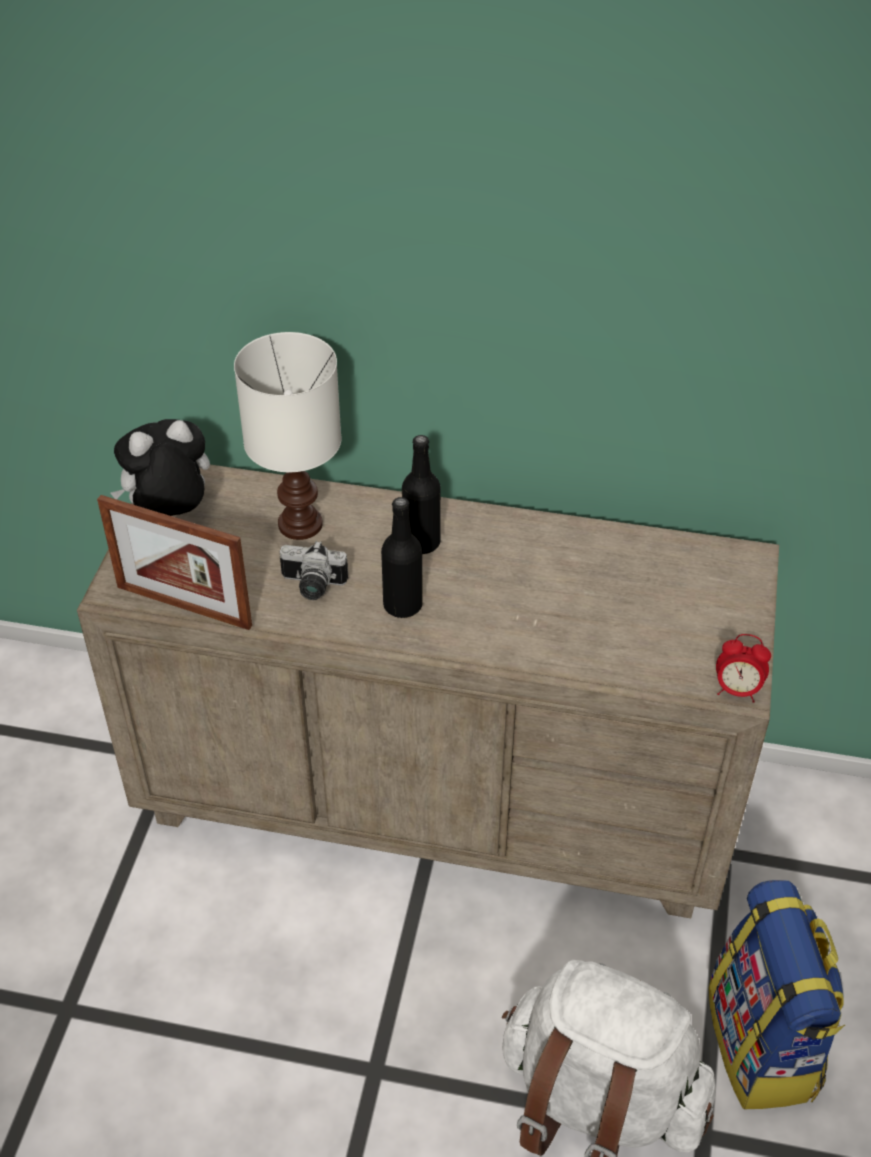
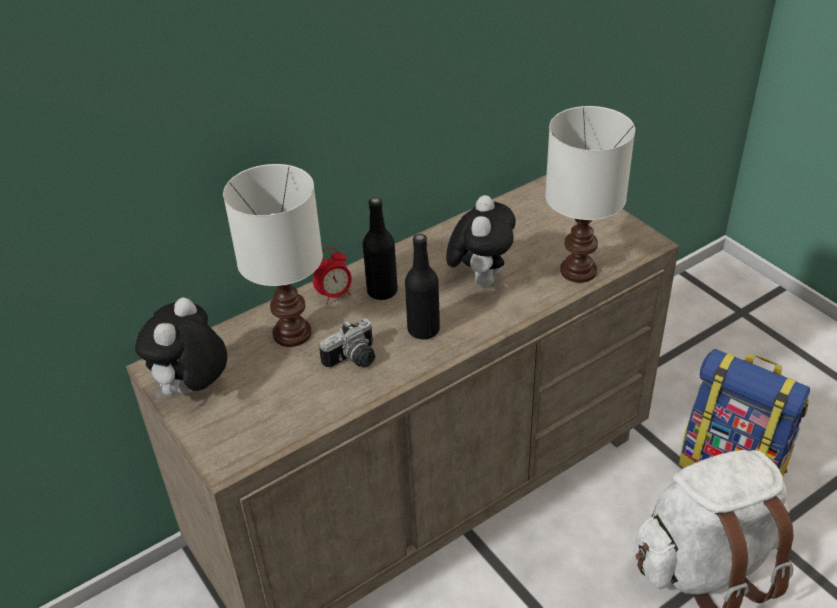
camera: 45 degrees left, 5 degrees down
picture frame [97,495,252,630] -> none
alarm clock [716,634,771,703] -> alarm clock moved to [313,247,352,304]
none -> plush toy [446,195,516,287]
none -> white table lamp [545,106,635,283]

